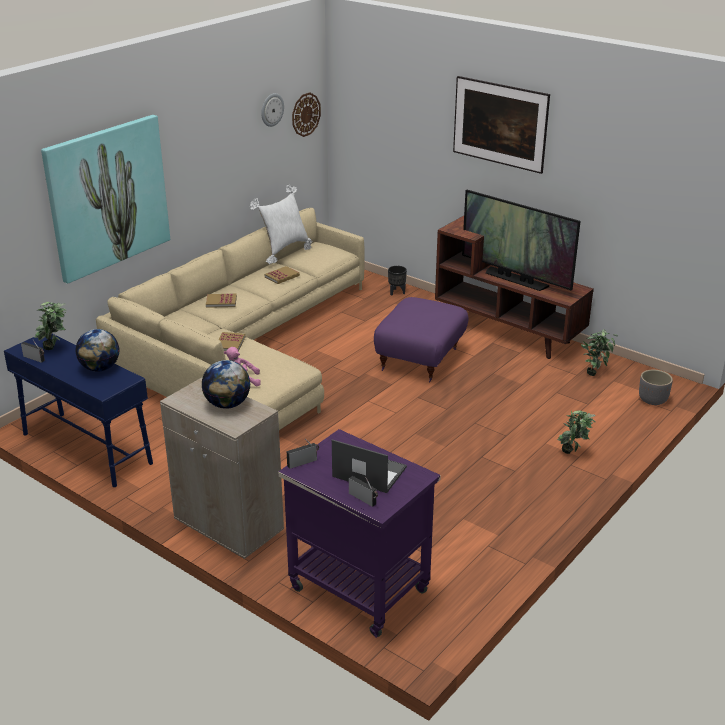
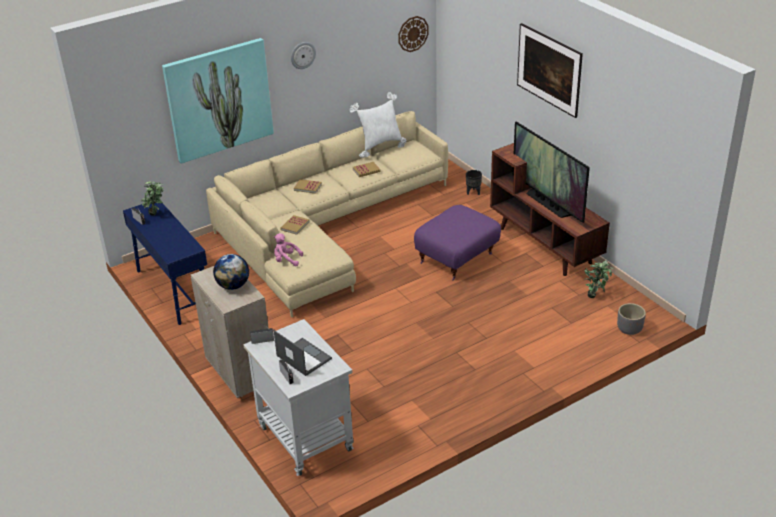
camera: 20 degrees right, 5 degrees up
globe [75,329,119,372] -> none
wall clock [261,93,284,127] -> wall clock moved to [291,42,316,69]
purple cart [278,429,441,638] -> white cart [243,319,353,476]
potted plant [557,410,596,454] -> none

